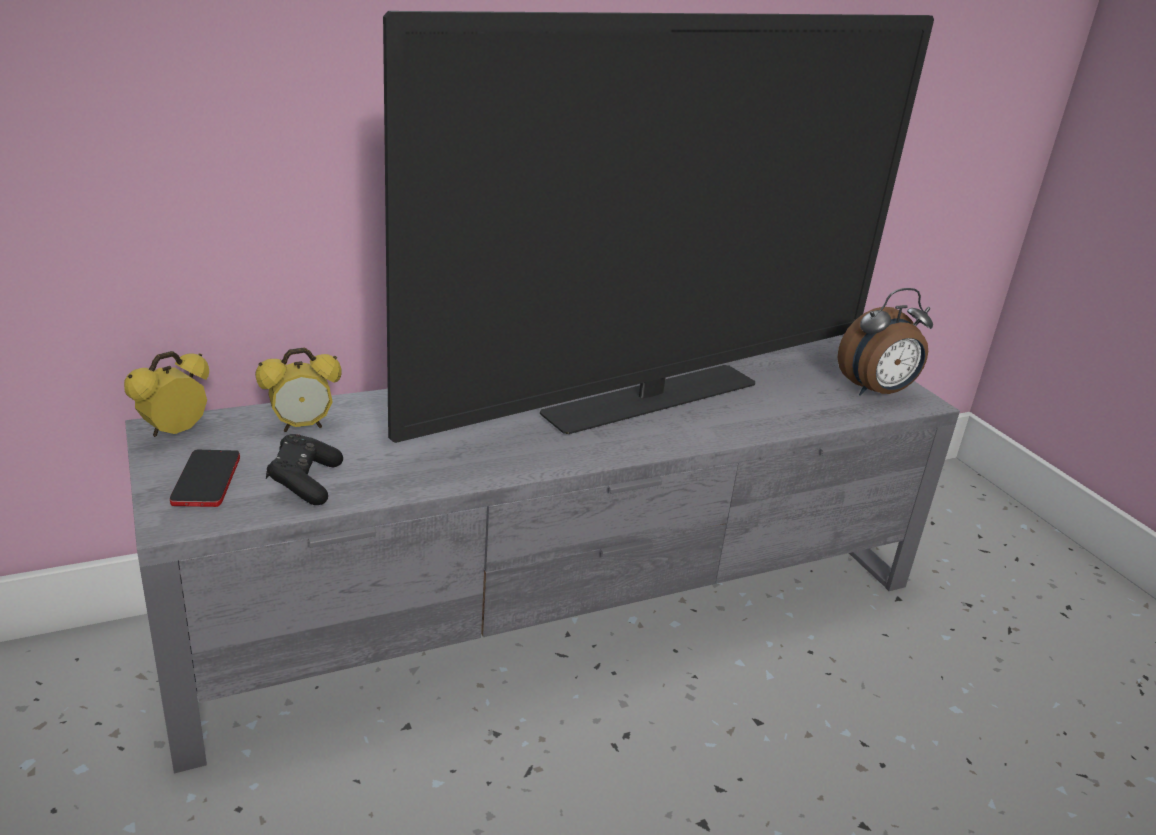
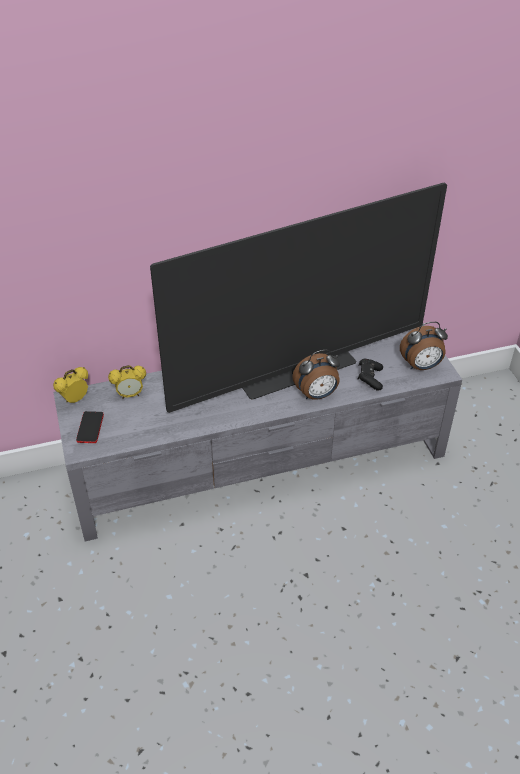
camera: 10 degrees right, 15 degrees up
black game controller [266,434,343,505] -> black game controller moved to [358,359,383,391]
none -> alarm clock [292,350,340,400]

